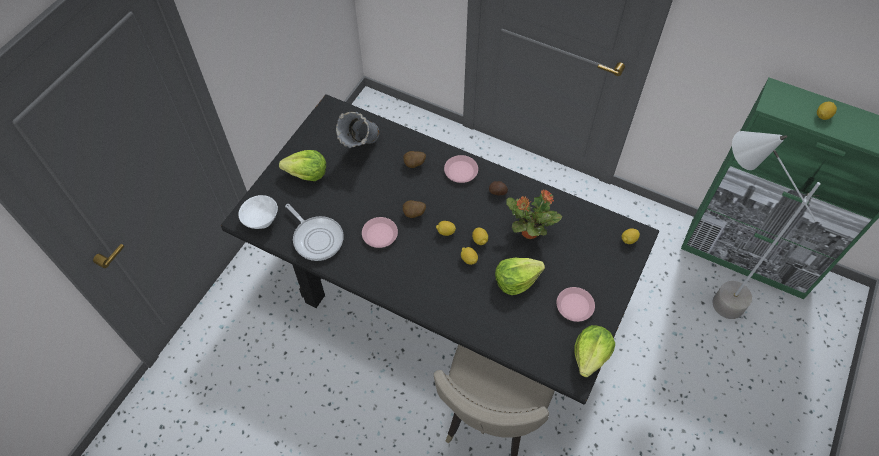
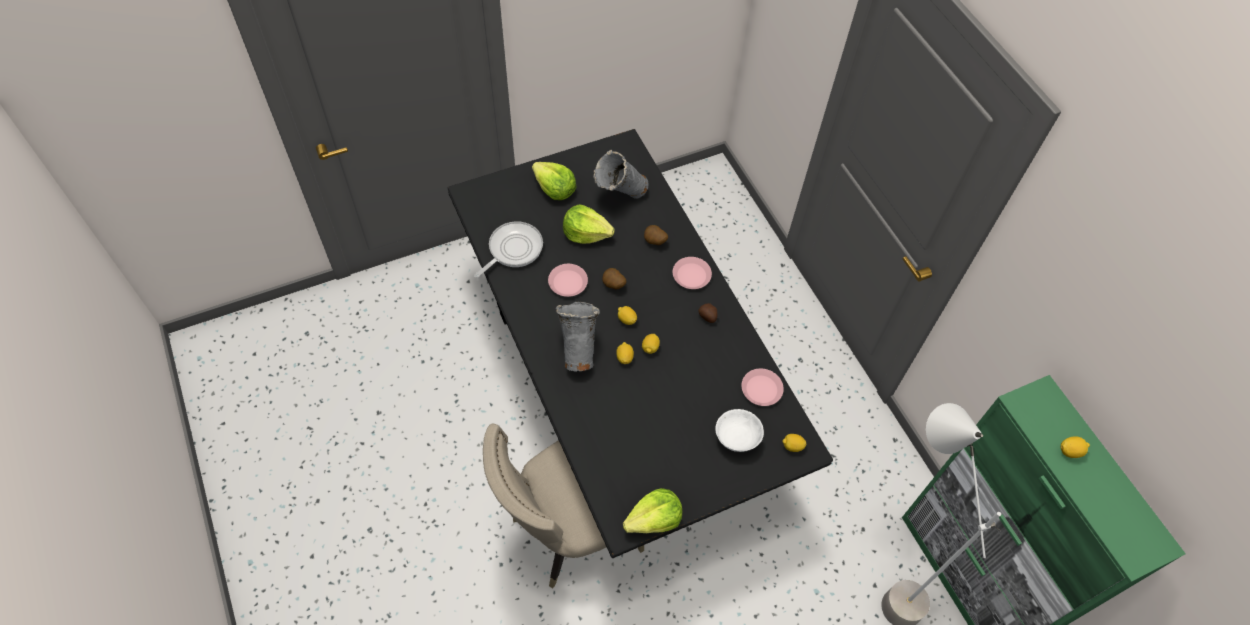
camera: 35 degrees right, 0 degrees up
white bowl [238,195,278,229] -> white bowl moved to [715,409,764,452]
frying pan [285,204,344,261] -> frying pan turned 135 degrees counterclockwise [474,221,543,278]
lettuce [495,258,545,295] -> lettuce moved to [563,204,615,244]
potted plant [506,189,562,239] -> none
pink plate [556,287,595,322] -> pink plate moved to [742,368,784,406]
none -> grey vase [556,302,600,372]

